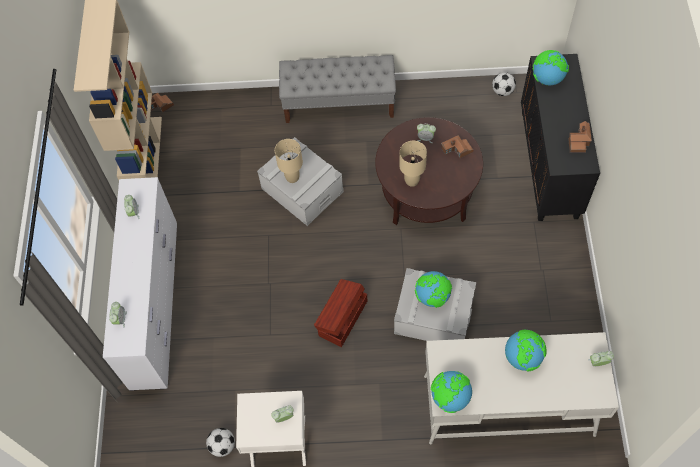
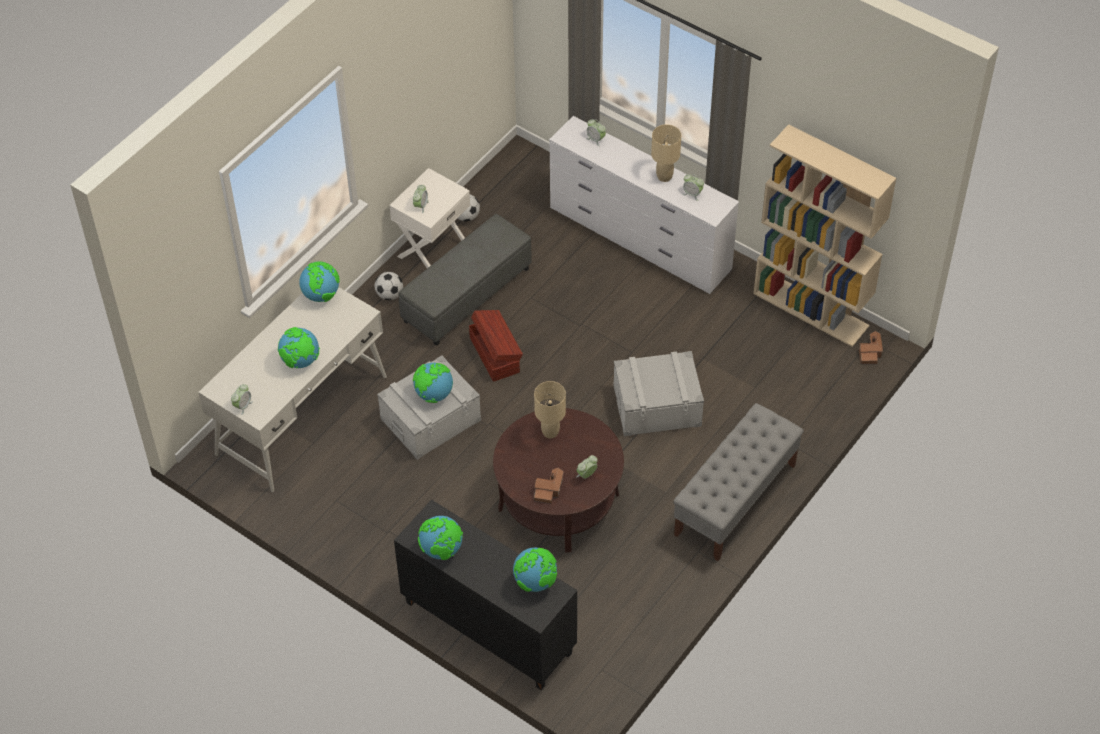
camera: 125 degrees right, 10 degrees down
beige table lamp [275,139,303,183] -> beige table lamp moved to [651,124,681,182]
football [492,72,516,96] -> football moved to [375,272,403,300]
toy house [568,121,592,153] -> globe [418,516,463,560]
none -> grey ottoman [398,214,532,346]

